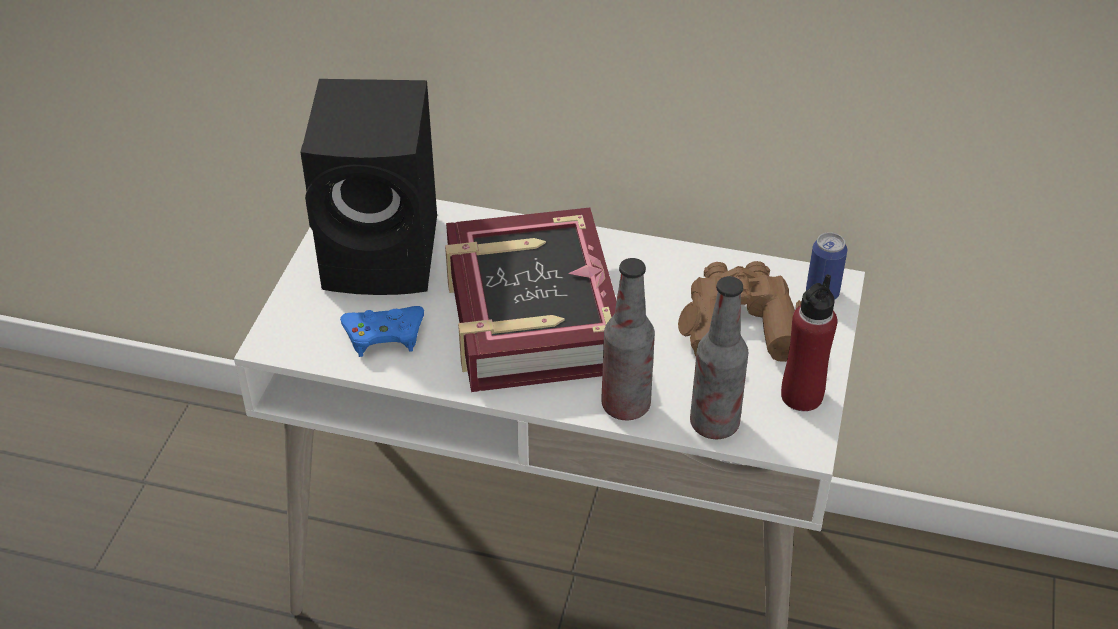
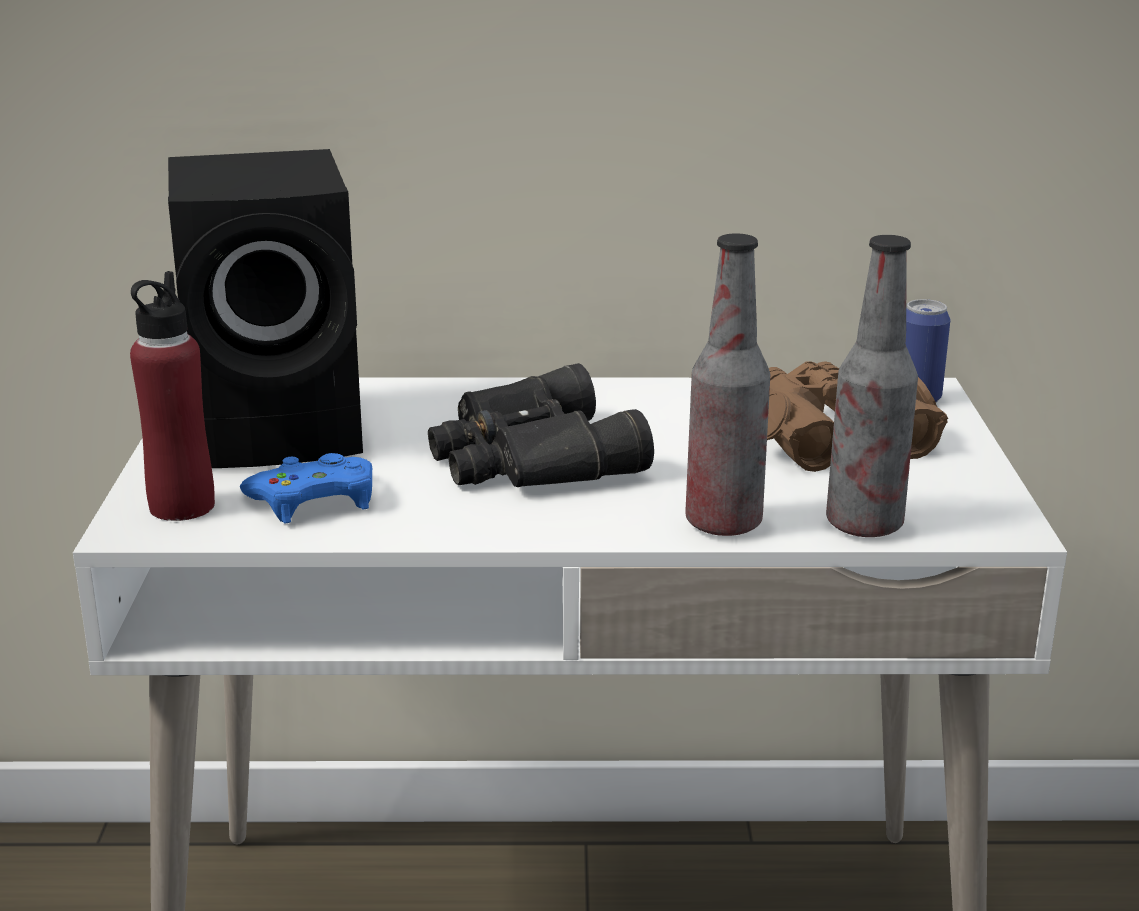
camera: 15 degrees left, 20 degrees down
book [445,208,617,392] -> black binoculars [428,363,654,487]
red bottle [781,274,837,411] -> red bottle moved to [130,271,215,521]

